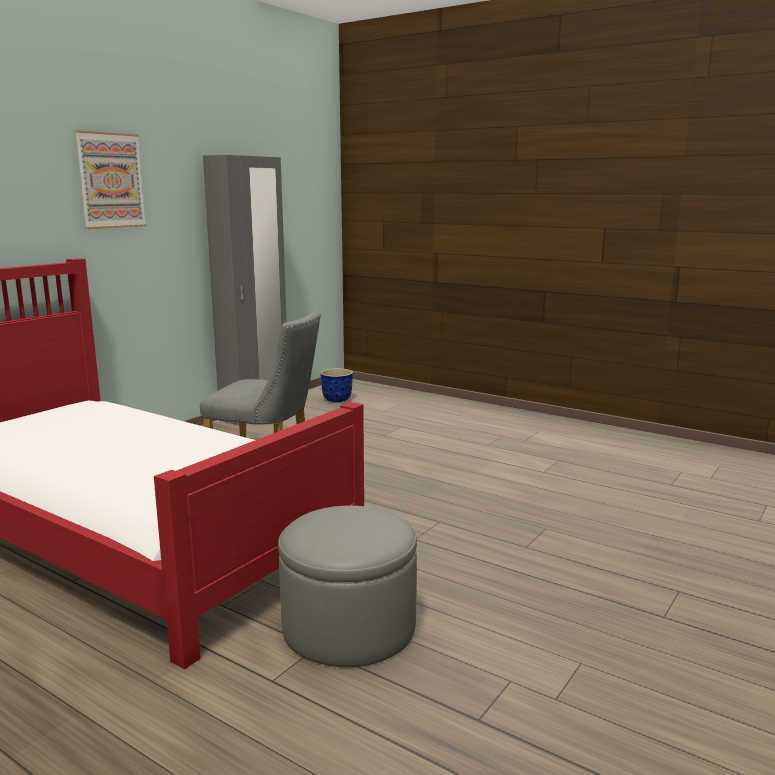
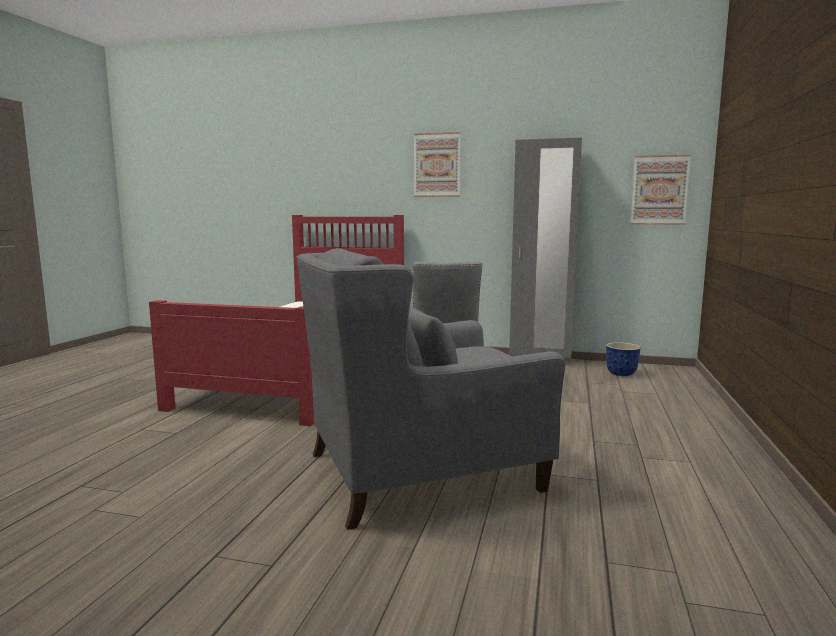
camera: 70 degrees right, 5 degrees down
grey ottoman [278,505,417,667] -> none
none -> grey armchair [296,248,565,530]
none -> picture [631,155,691,225]

